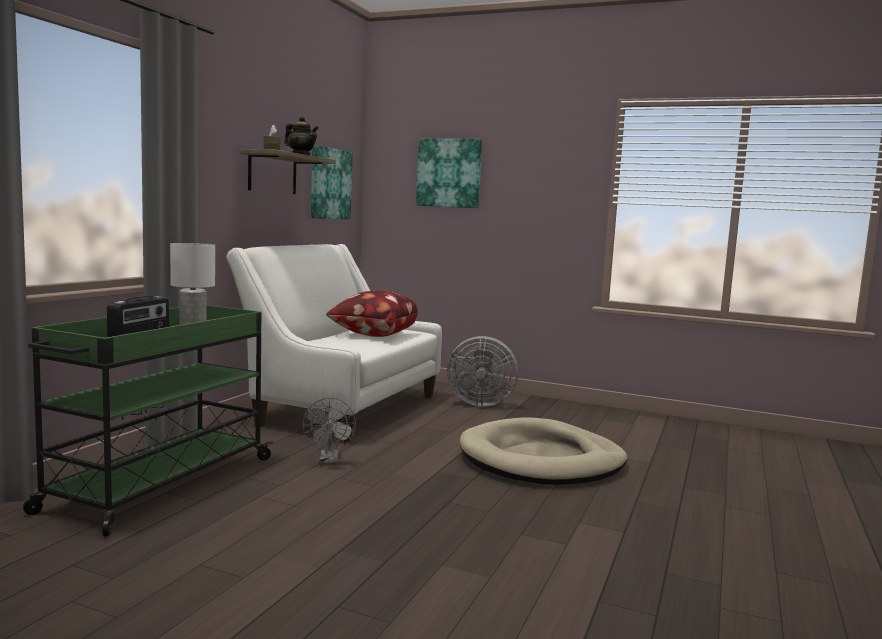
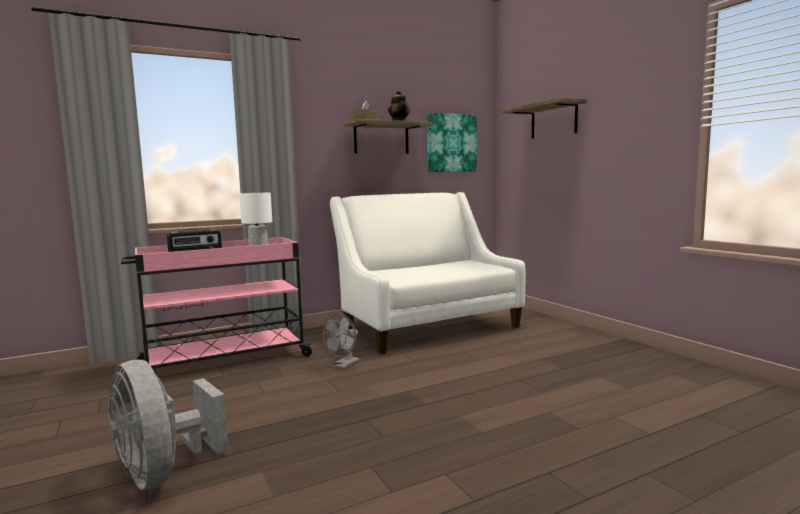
camera: 40 degrees right, 0 degrees up
green cart [23,305,273,537] -> pink cart [121,237,313,369]
pillow [326,291,418,337] -> none
picture [416,139,482,208] -> shelf [502,97,587,139]
grey fan [447,336,518,407] -> grey fan moved to [108,360,228,490]
beige dog bed [460,418,627,485] -> none

